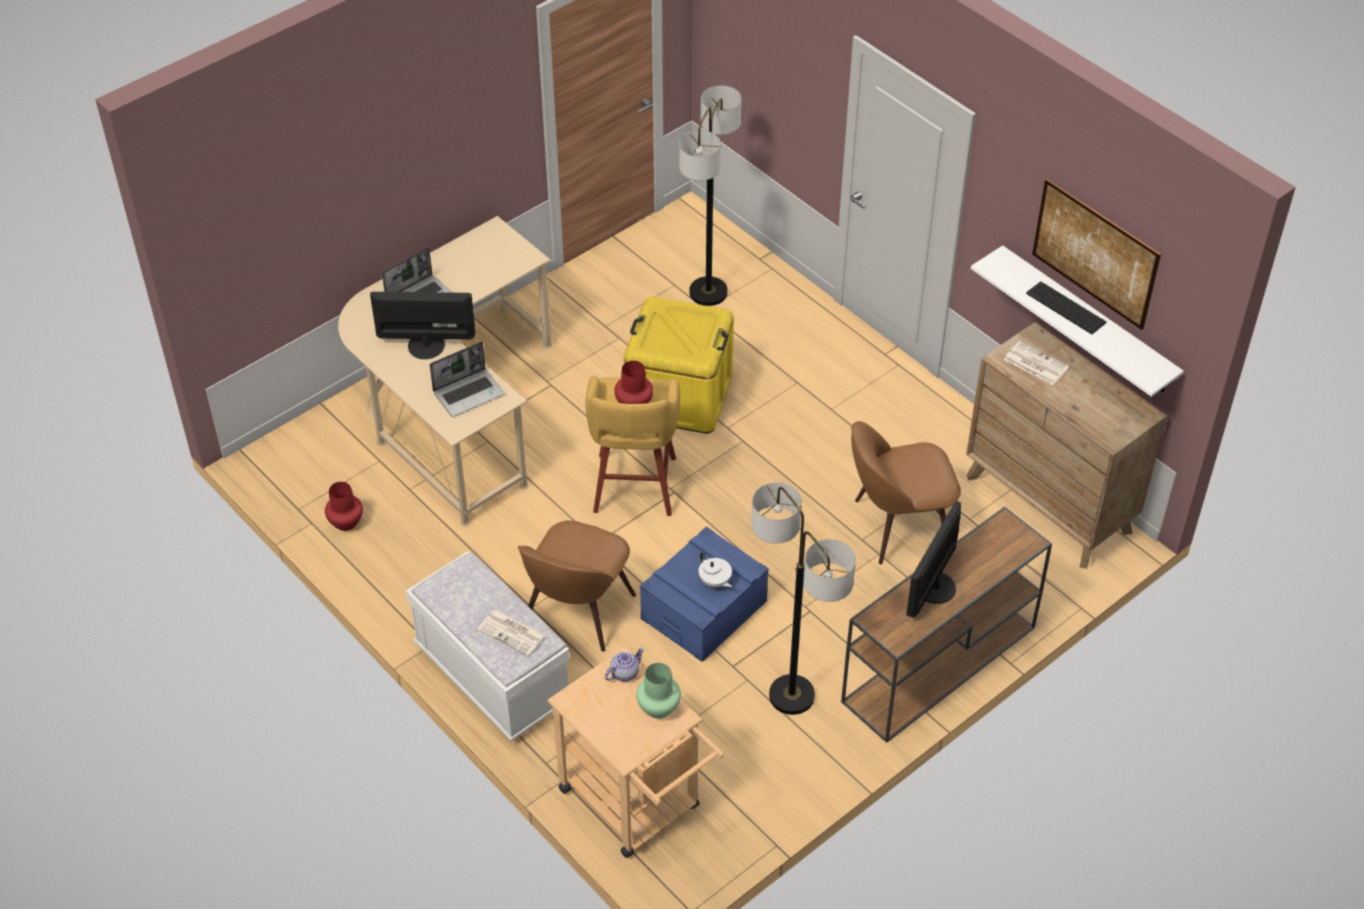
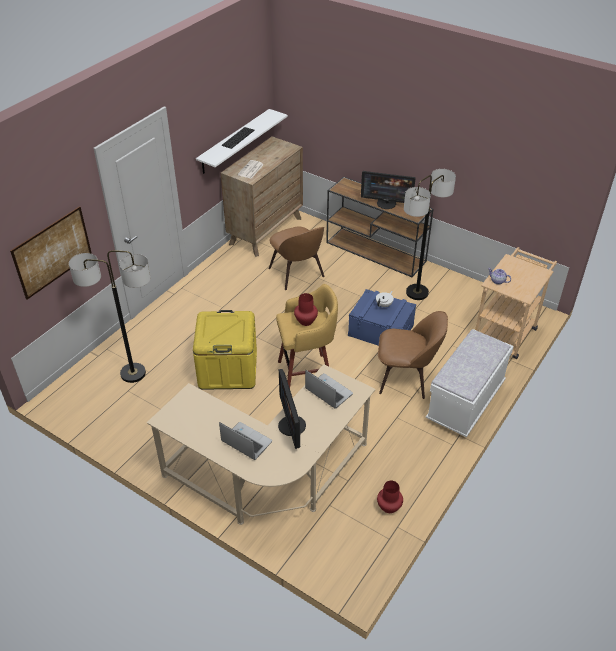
camera: 105 degrees left, 5 degrees down
newspaper [478,609,546,656] -> none
green vase [636,663,681,719] -> none
picture [1032,179,1161,330] -> picture moved to [10,206,92,300]

